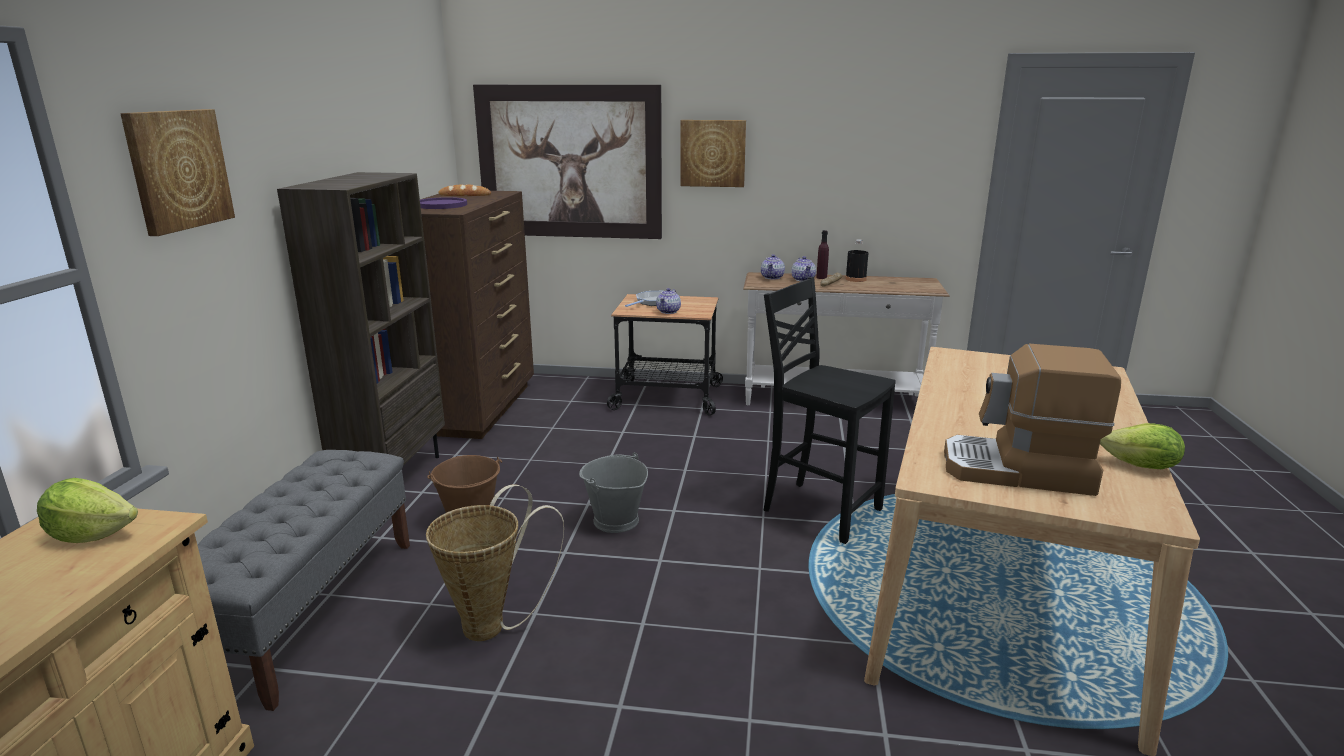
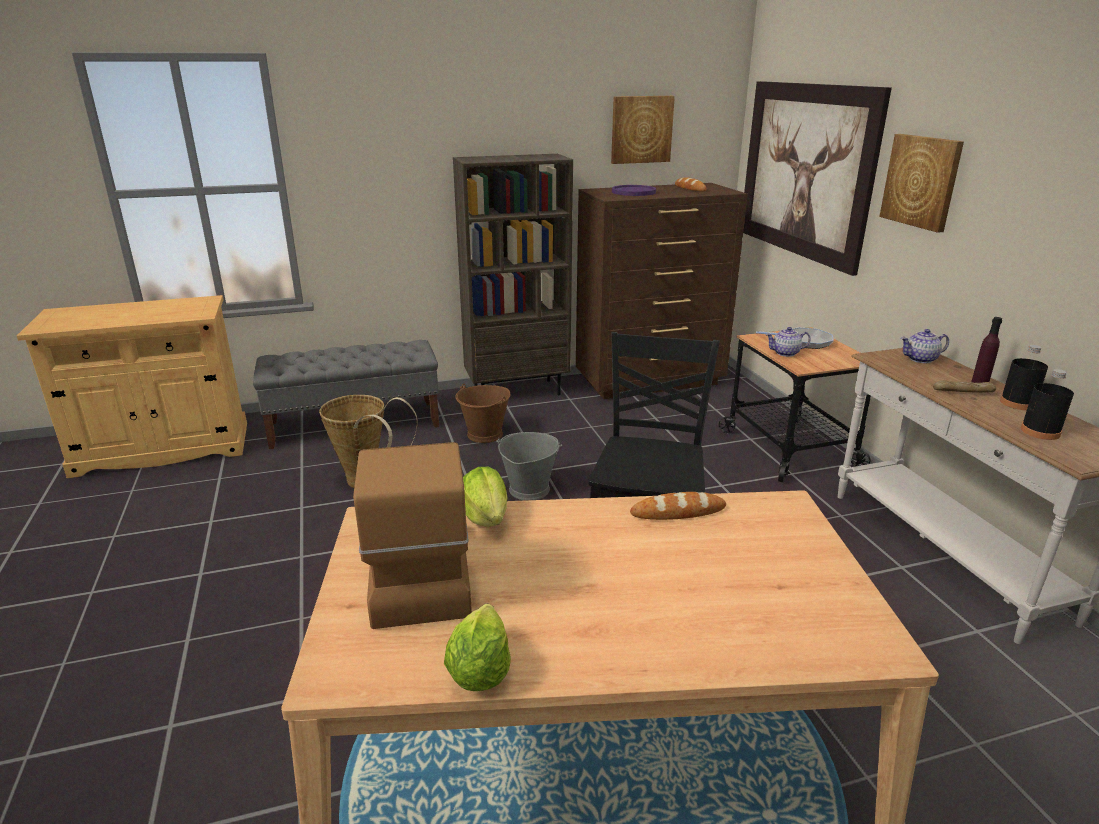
camera: 65 degrees right, 5 degrees up
lettuce [37,478,138,543] -> lettuce moved to [463,467,507,527]
picture [120,109,235,236] -> picture moved to [611,96,675,164]
teapot [791,256,816,281] -> none
none -> bread [630,492,726,520]
none -> black bottle [1021,369,1074,440]

